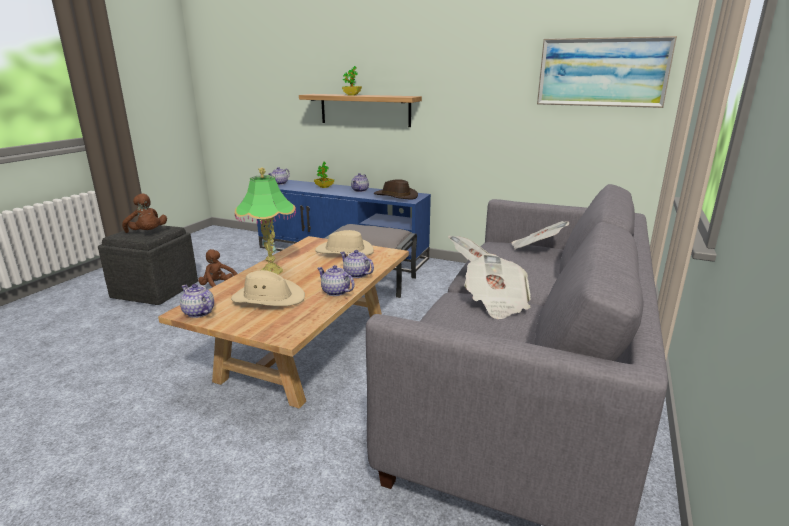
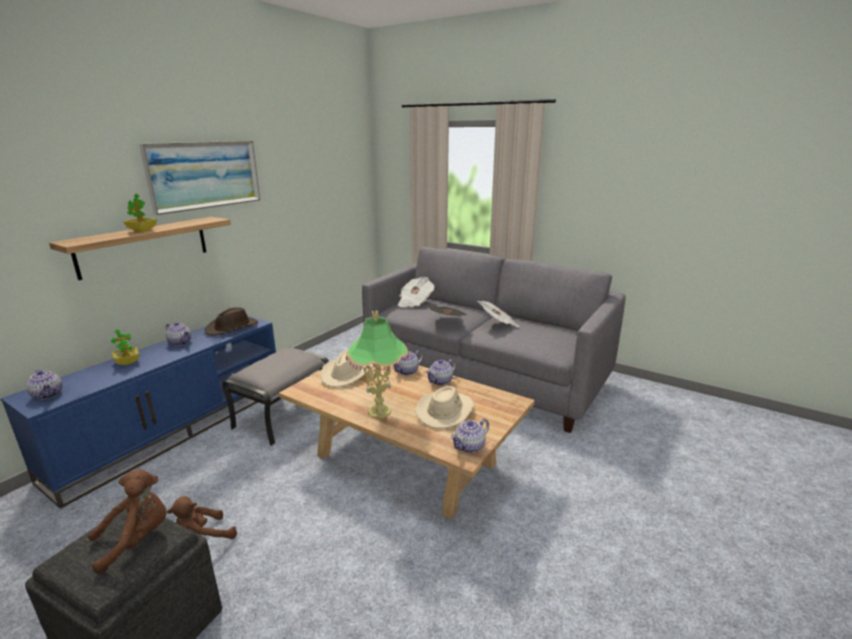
camera: 80 degrees left, 0 degrees up
picture [537,36,677,108] -> picture moved to [139,141,260,215]

